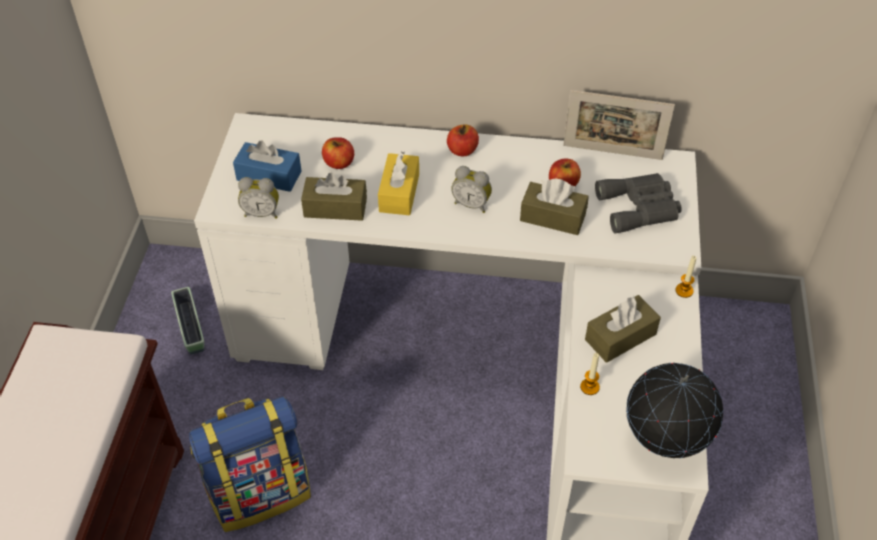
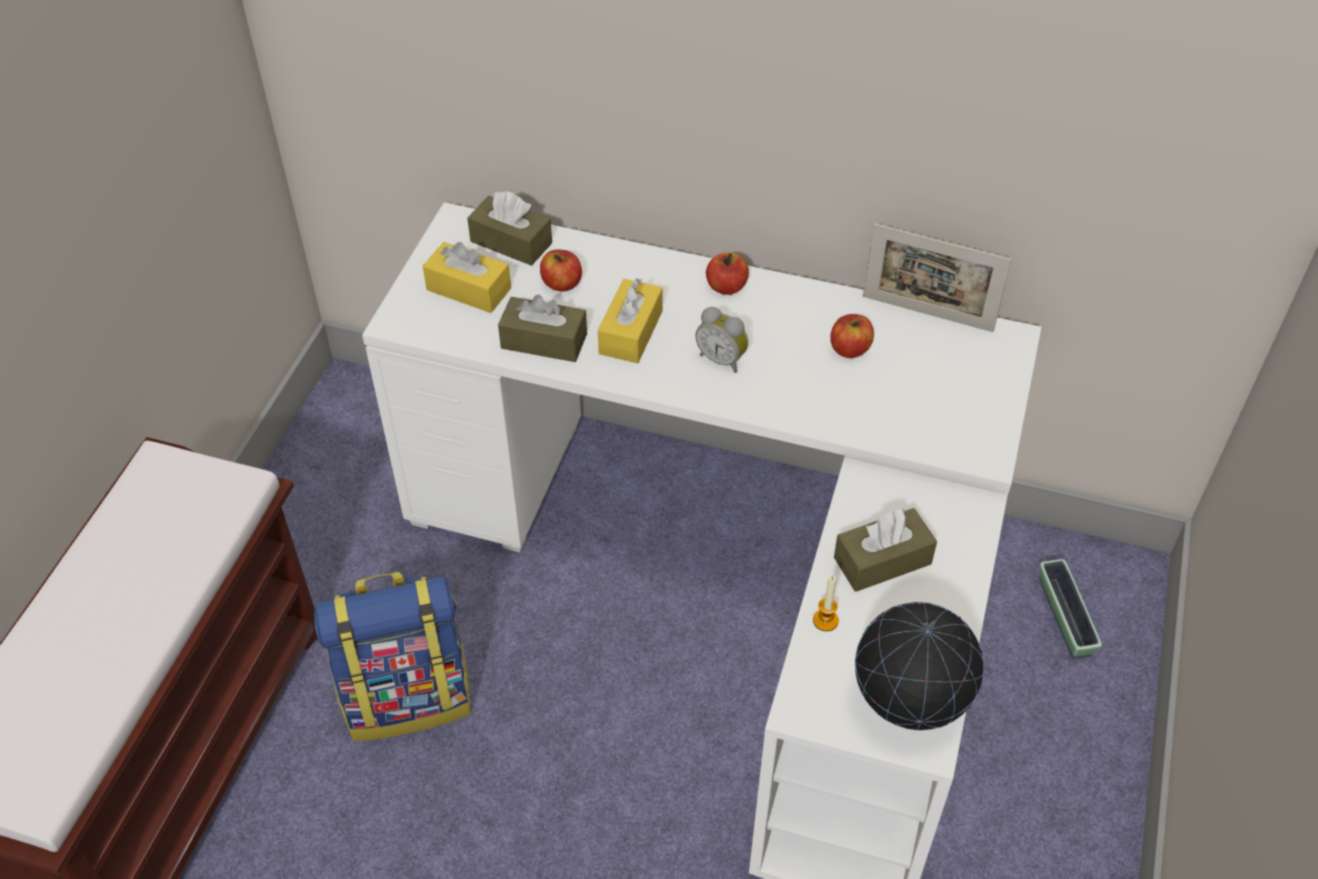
camera: 10 degrees right, 0 degrees up
planter [171,287,204,355] -> planter moved to [1040,559,1102,659]
blue tissue box [233,140,301,192] -> yellow tissue box [423,242,511,313]
alarm clock [238,177,279,219] -> none
brown tissue box [520,179,589,235] -> brown tissue box moved to [467,191,552,266]
grey binoculars [595,173,682,233] -> none
candle [675,256,696,298] -> none

